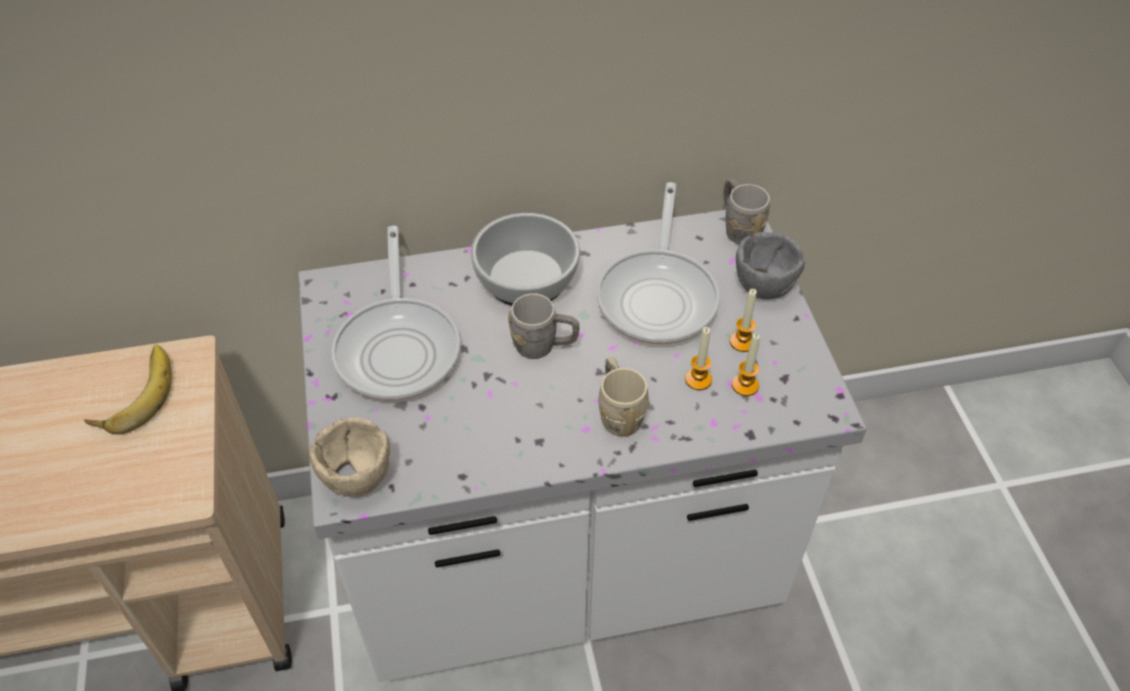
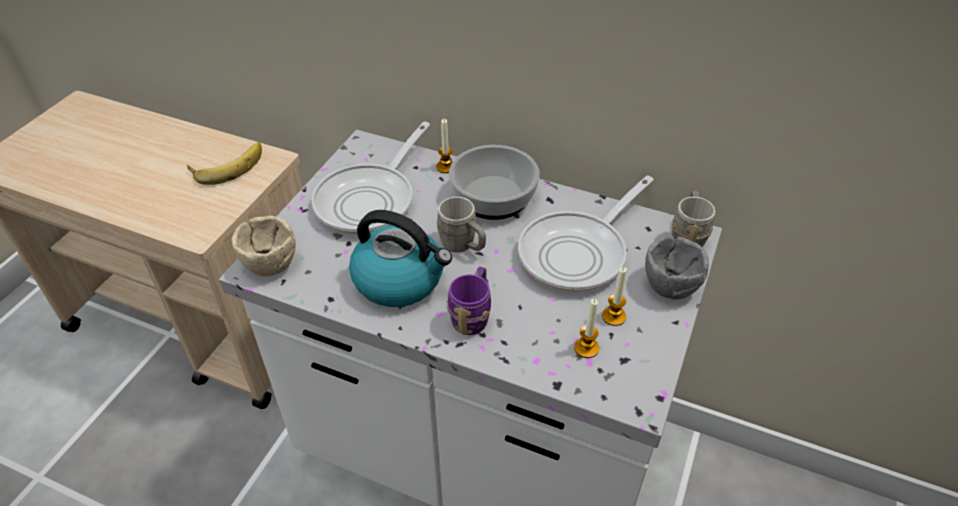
camera: 35 degrees right, 5 degrees down
beige mug [598,357,650,436] -> purple mug [446,267,491,335]
candle [685,327,712,390] -> candle moved to [436,119,453,173]
none -> kettle [349,210,452,307]

